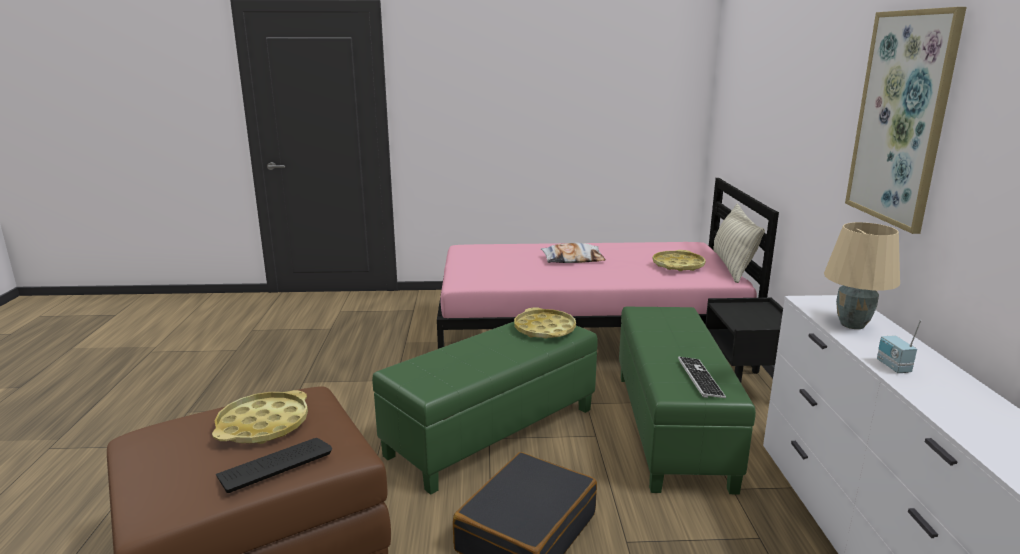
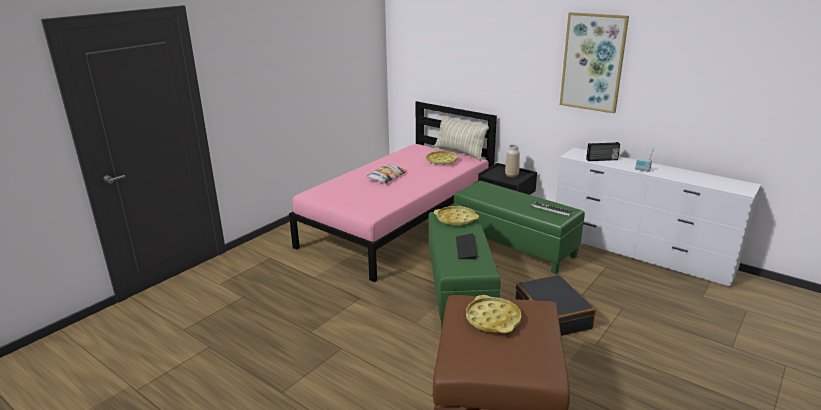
camera: 50 degrees left, 5 degrees up
keyboard [216,438,332,493] -> keyboard moved to [456,233,478,259]
beige table lamp [824,222,900,329] -> radio [586,142,620,161]
none -> vase [505,144,520,177]

